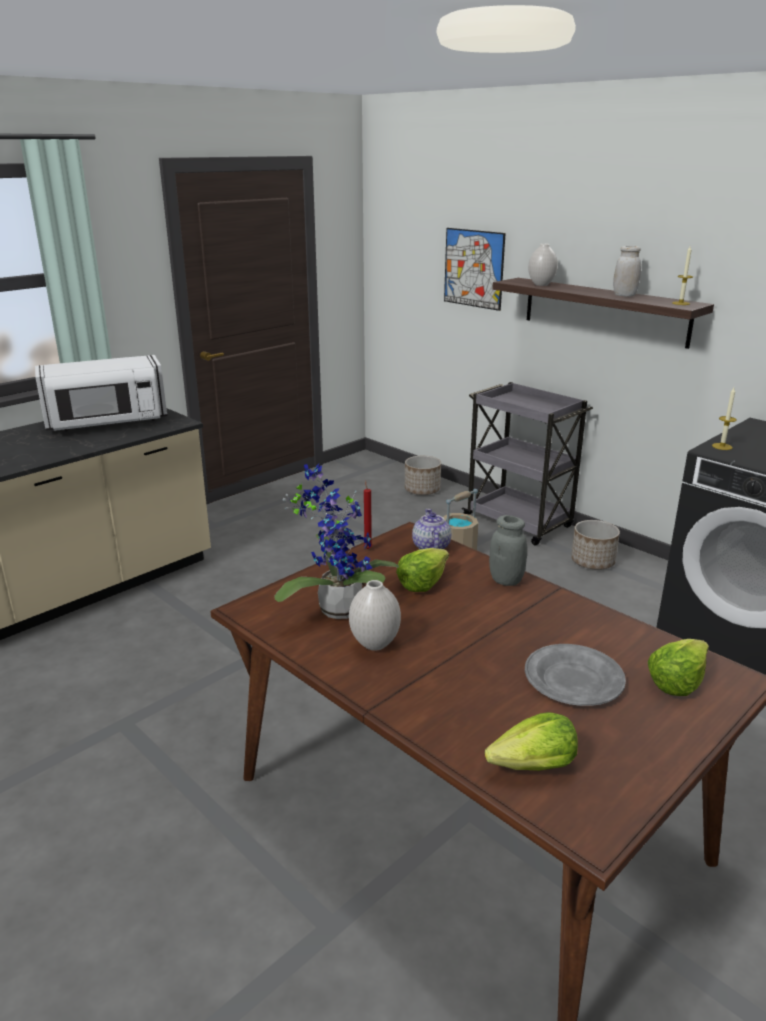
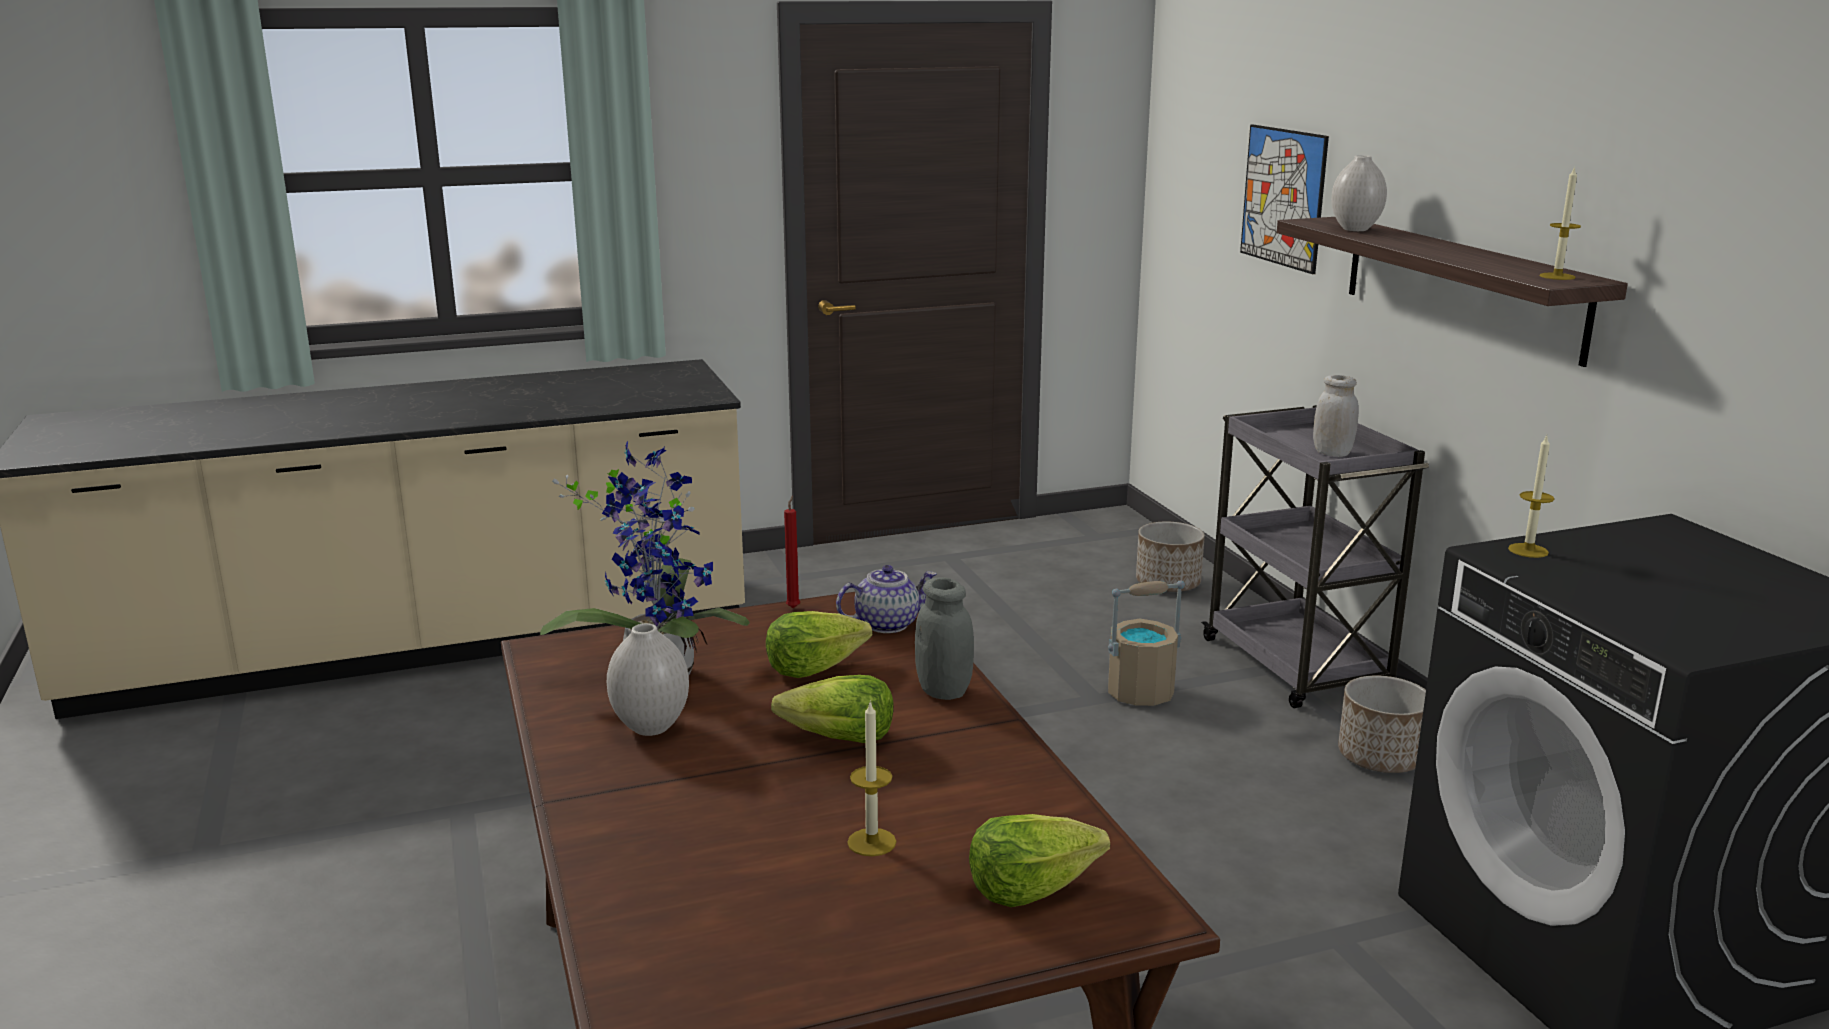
camera: 25 degrees right, 5 degrees down
white microwave [35,355,167,431] -> none
teapot [412,509,451,550] -> teapot turned 45 degrees clockwise [836,565,937,633]
lettuce [485,712,578,771] -> lettuce moved to [771,675,893,743]
grey plate [525,644,626,706] -> candle [847,700,896,856]
white jar [613,246,641,297] -> white jar moved to [1313,375,1359,457]

